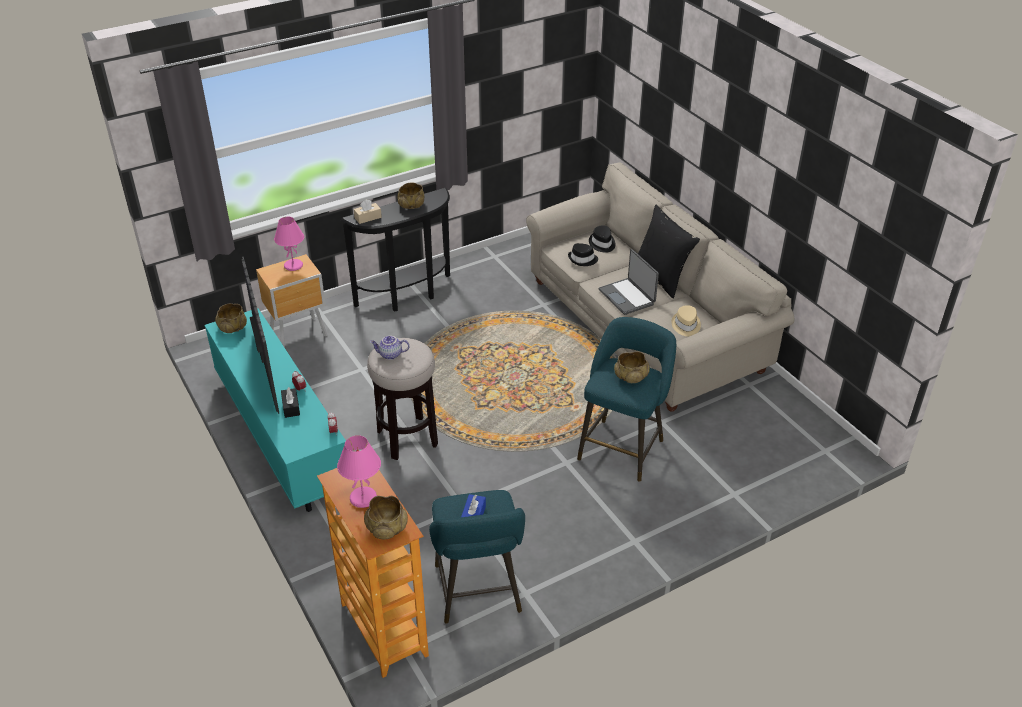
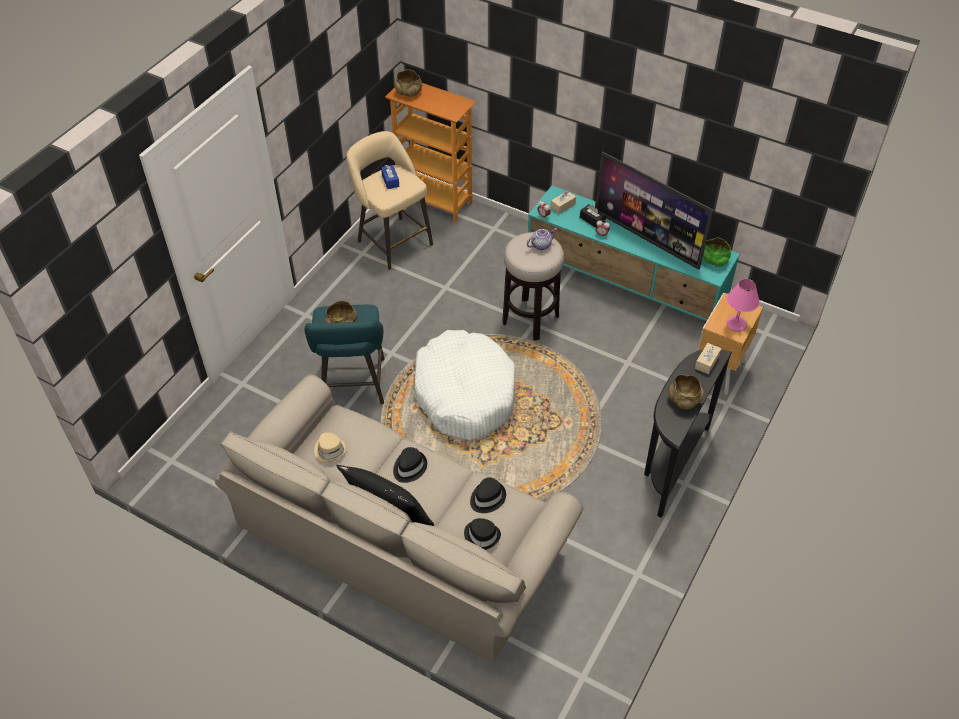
camera: 150 degrees right, 10 degrees up
beige bowl [215,303,247,333] -> green bowl [703,237,731,267]
pink table lamp [337,435,381,508] -> none
turquoise stool [429,490,525,624] -> beige stool [346,131,433,270]
laptop [599,249,659,315] -> black hat [393,447,427,483]
none -> white dog bed [414,330,515,440]
none -> beige tissue box [551,190,576,214]

